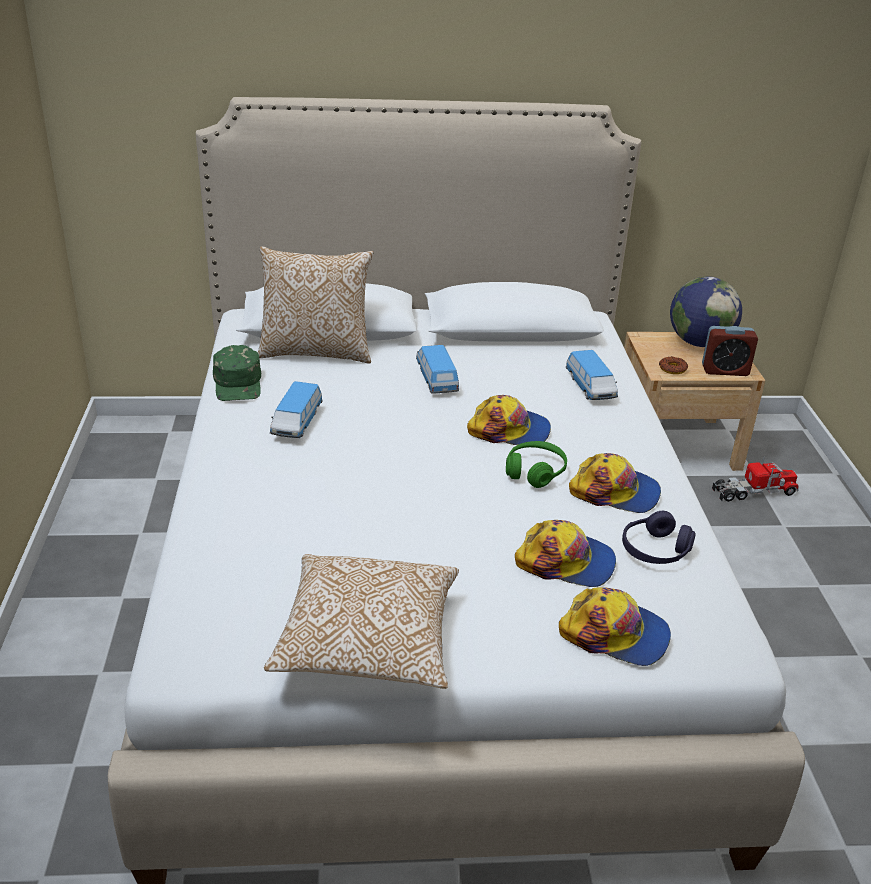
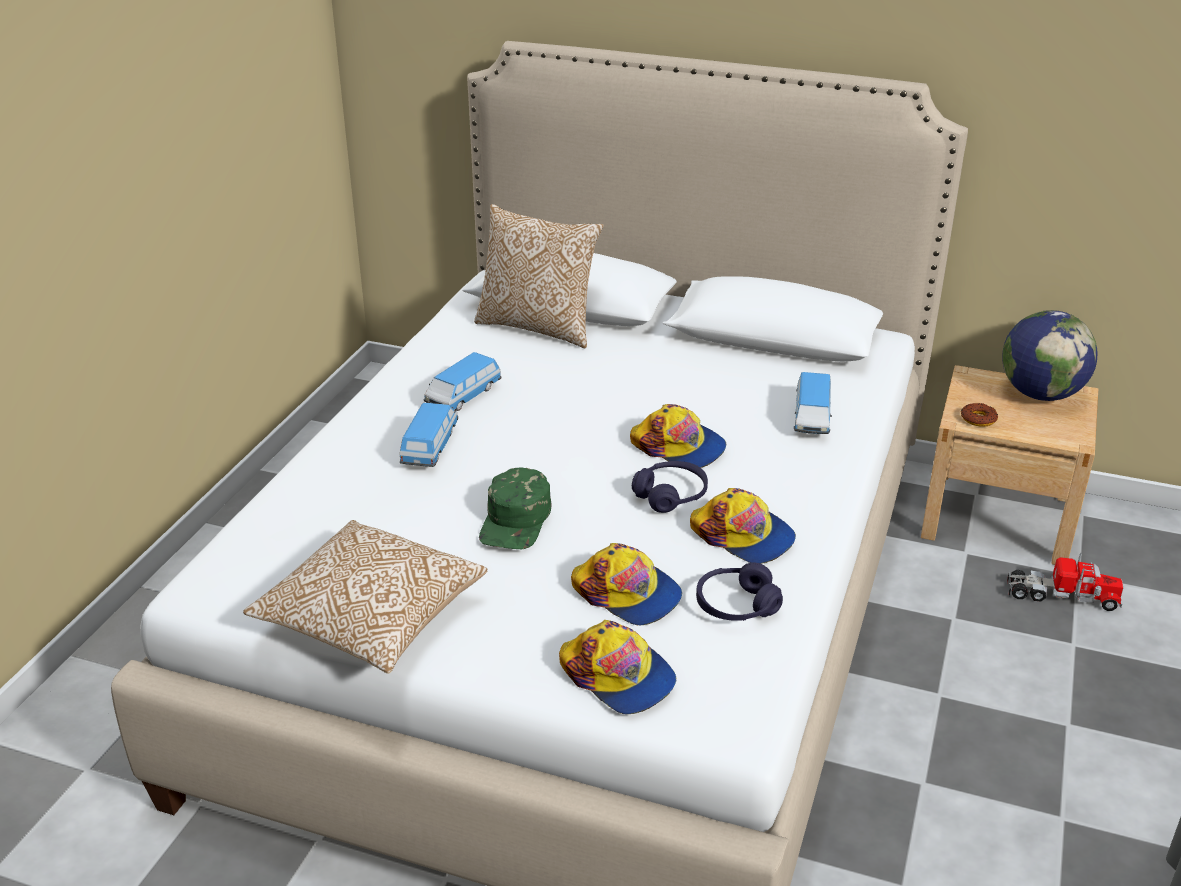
camera: 25 degrees right, 0 degrees up
green cap [213,345,261,401] -> green cap moved to [479,468,552,549]
toy car [416,345,459,394] -> toy car moved to [400,403,458,467]
green headphones [506,441,567,488] -> purple headphones [632,461,708,513]
alarm clock [702,326,758,376] -> none

